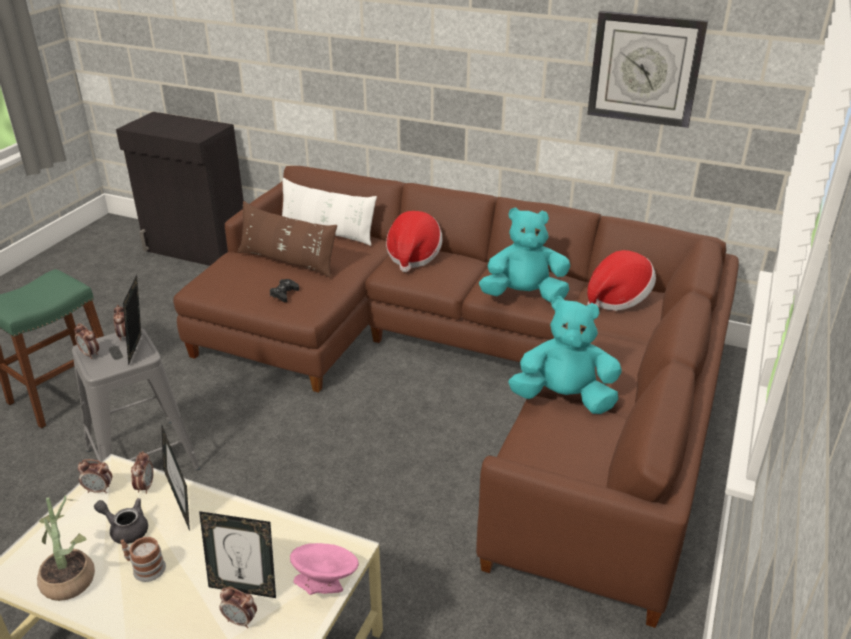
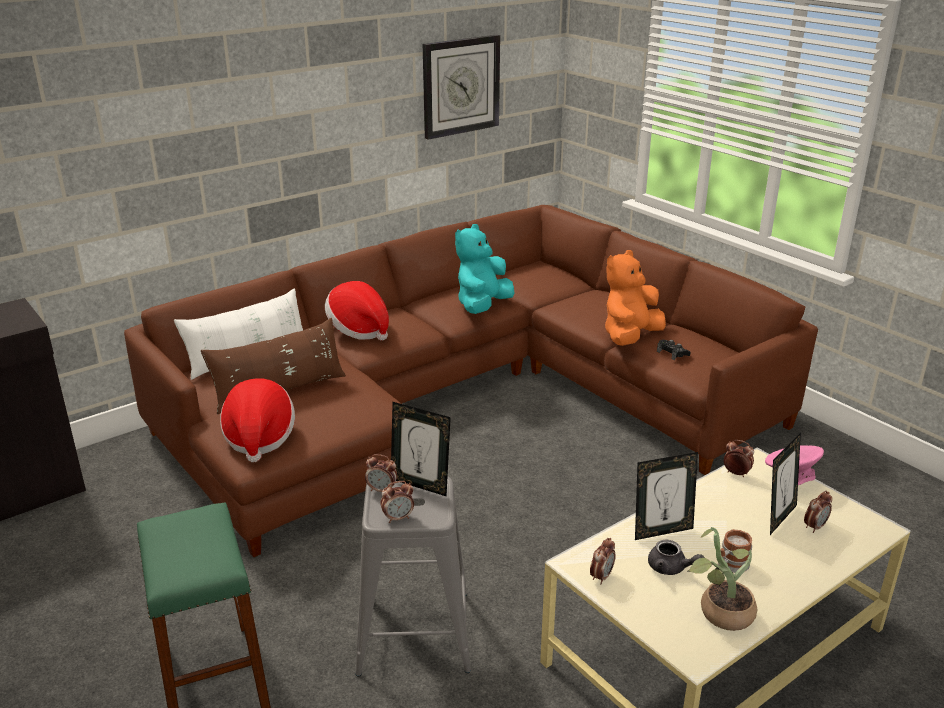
camera: 60 degrees left, 5 degrees down
grey teapot [94,498,148,544] -> grey teapot turned 105 degrees counterclockwise [648,540,705,575]
alarm clock [131,451,153,494] -> alarm clock moved to [724,440,754,477]
picture frame [162,426,190,531] -> picture frame turned 150 degrees clockwise [635,452,698,540]
black game controller [270,279,299,302] -> black game controller moved to [657,339,691,360]
turquoise plush toy [508,296,622,414] -> orange plush toy [605,250,666,346]
hat [588,250,656,311] -> hat moved to [220,378,295,462]

